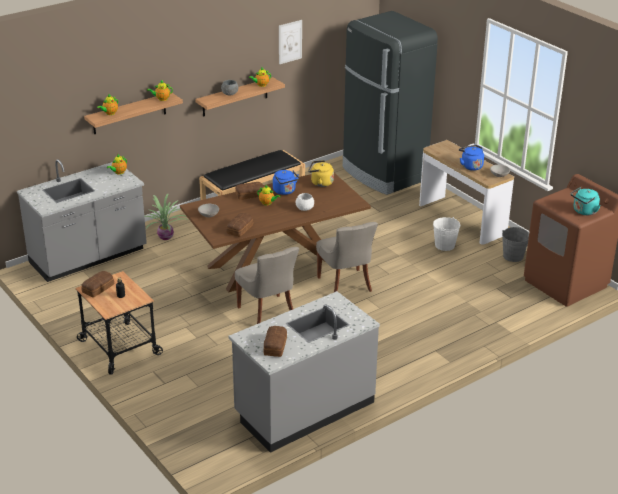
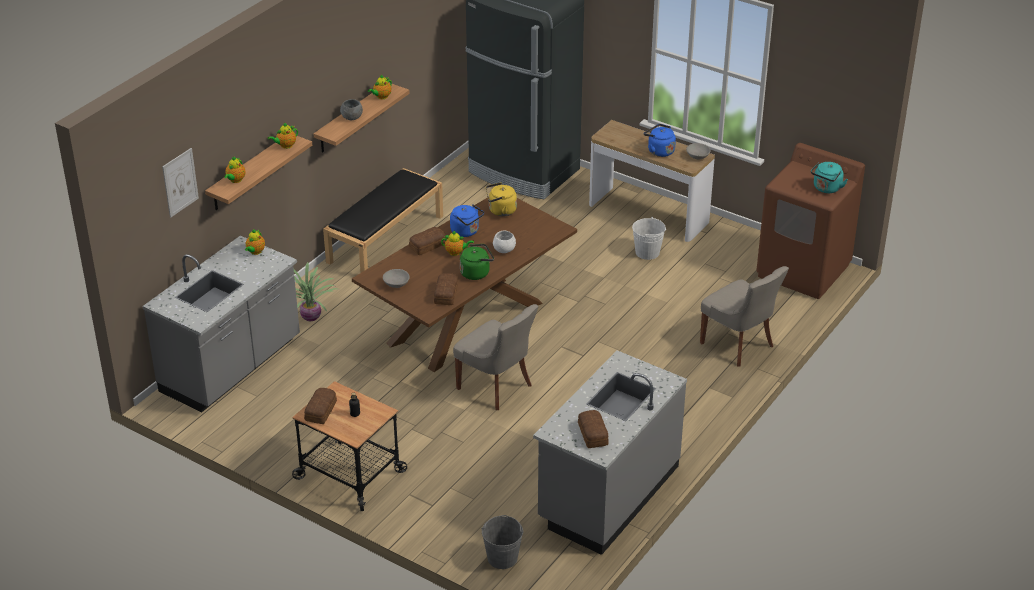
camera: 20 degrees left, 5 degrees up
picture [279,20,302,64] -> picture moved to [162,148,199,217]
grey chair [316,222,378,292] -> grey chair moved to [700,266,789,367]
grey bucket [502,227,529,262] -> grey bucket moved to [481,515,524,569]
none -> green kettle [460,244,494,280]

